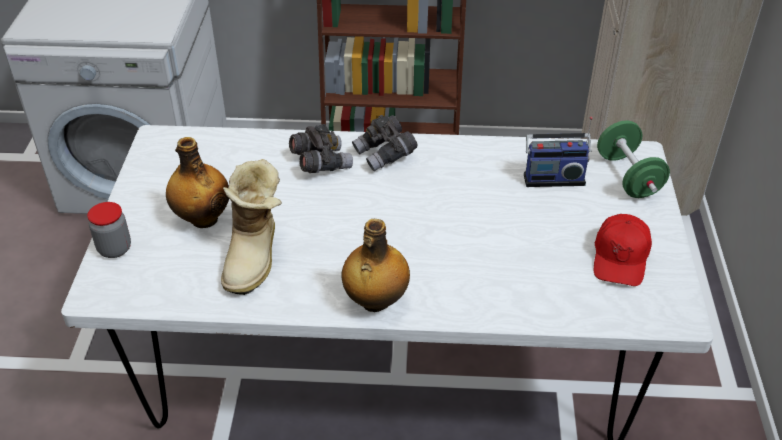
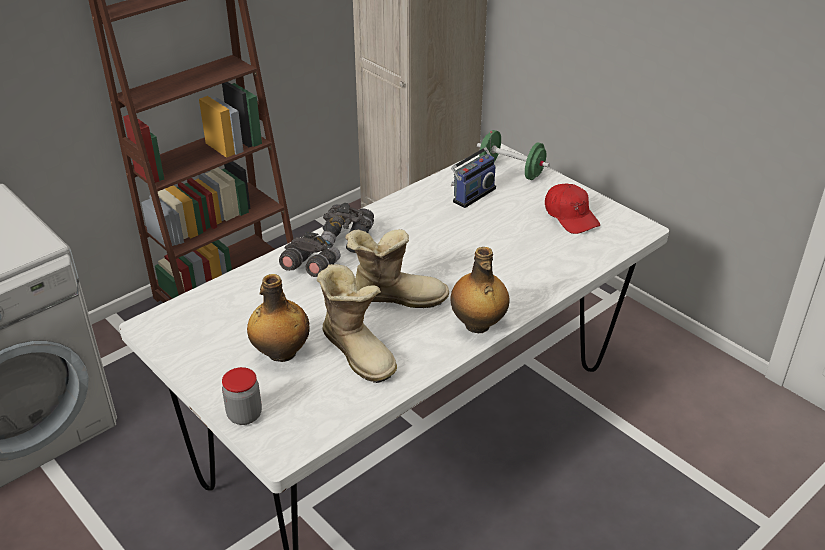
camera: 45 degrees left, 5 degrees down
none -> boot [345,229,449,308]

